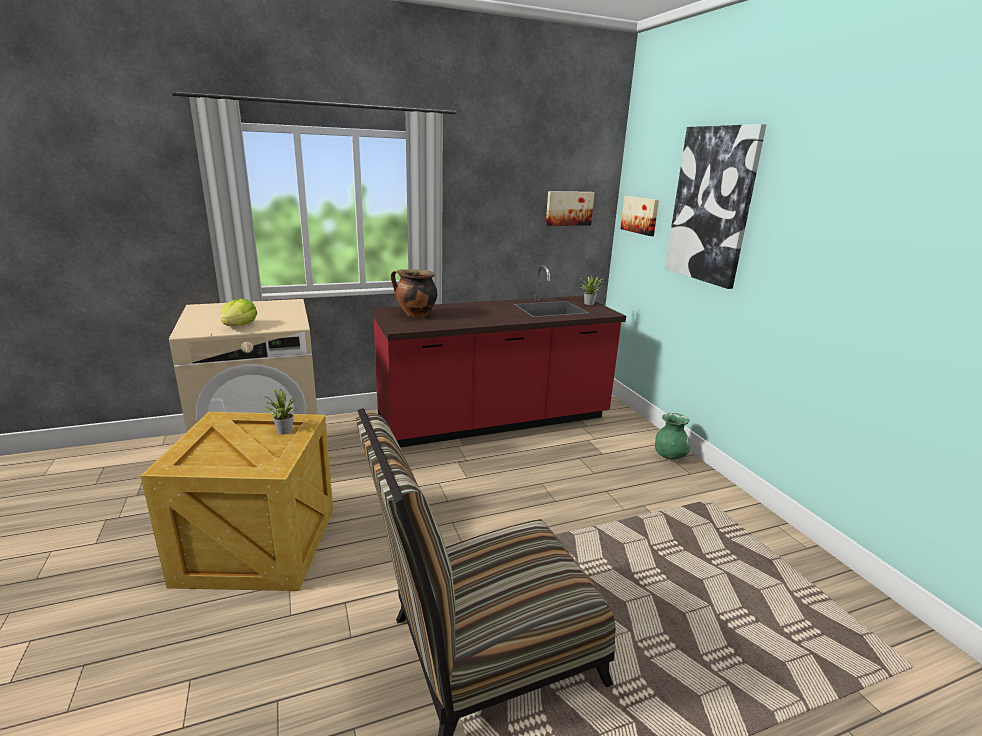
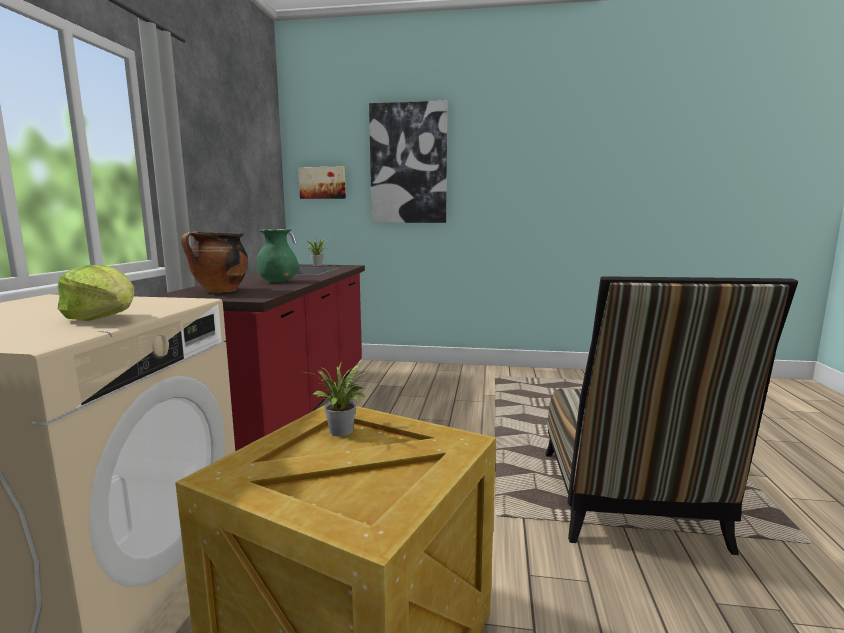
camera: 60 degrees left, 10 degrees down
picture [546,191,595,226] -> none
green vase [655,413,690,460] -> green vase moved to [257,229,300,282]

